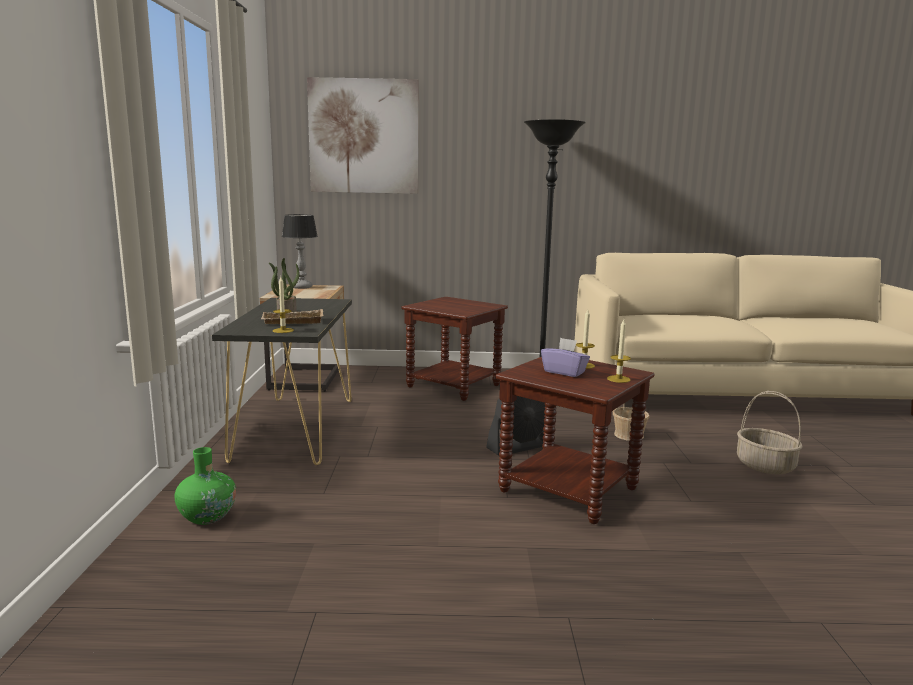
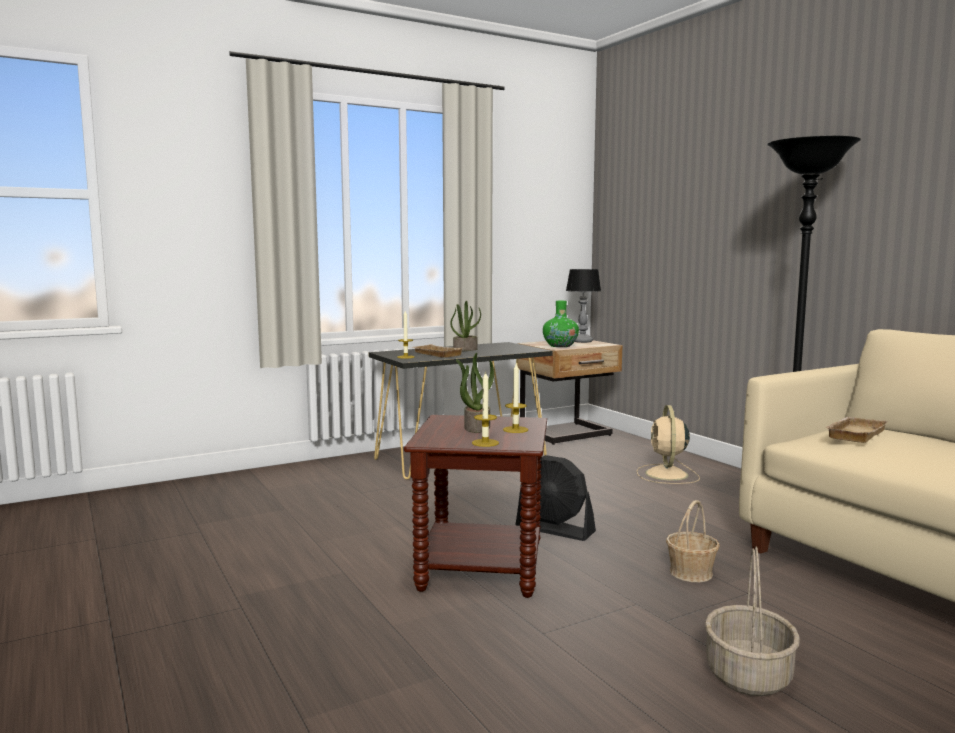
camera: 60 degrees right, 5 degrees down
green vase [174,447,236,525] -> green vase moved to [543,301,579,347]
picture [307,77,419,194] -> none
brown side table [401,297,508,401] -> beige fan [636,405,700,484]
purple tissue box [541,338,590,377] -> potted plant [456,353,494,433]
none -> beige tray [826,417,888,443]

